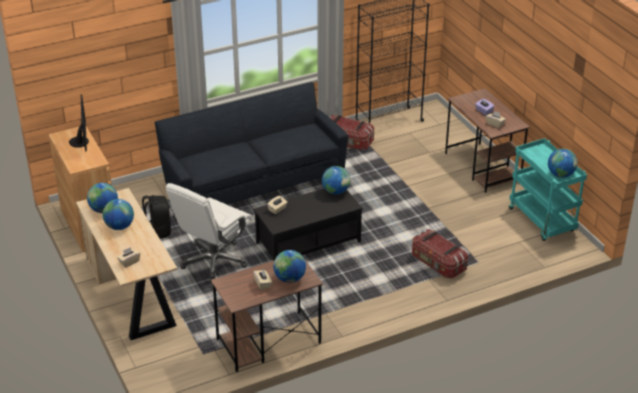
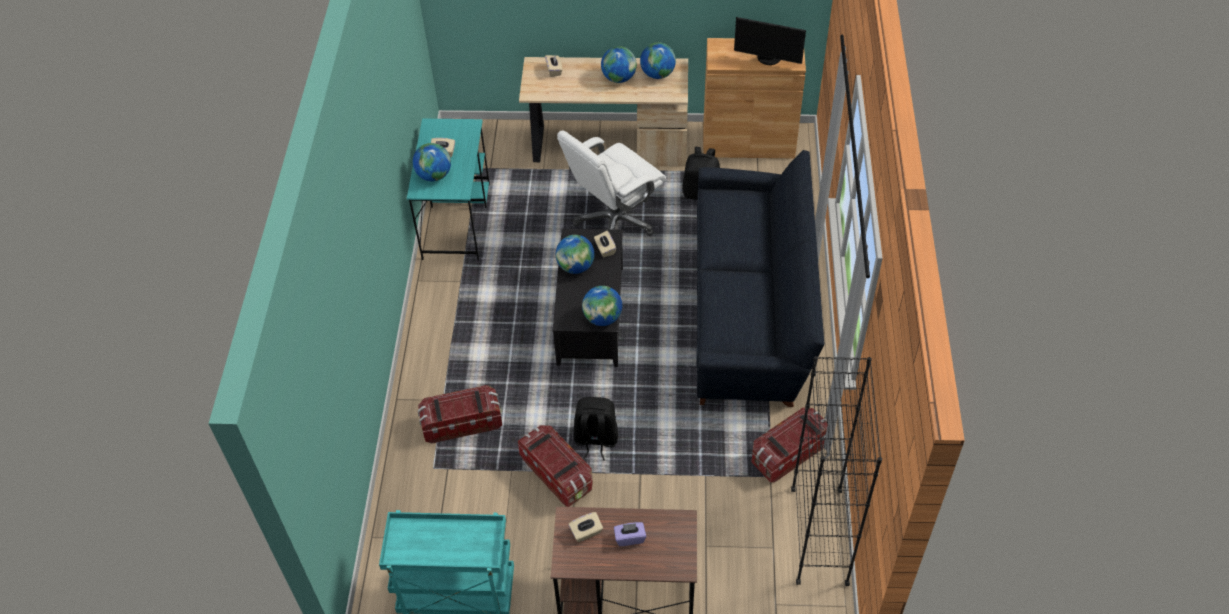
camera: 120 degrees right, 15 degrees up
white office chair [166,183,252,283] -> white office chair turned 105 degrees counterclockwise [557,130,666,236]
brown desk [211,253,323,372] -> turquoise desk [407,119,490,261]
globe [548,149,578,178] -> globe moved to [556,235,595,274]
none -> storage box [518,425,593,507]
none -> black backpack [574,397,618,461]

